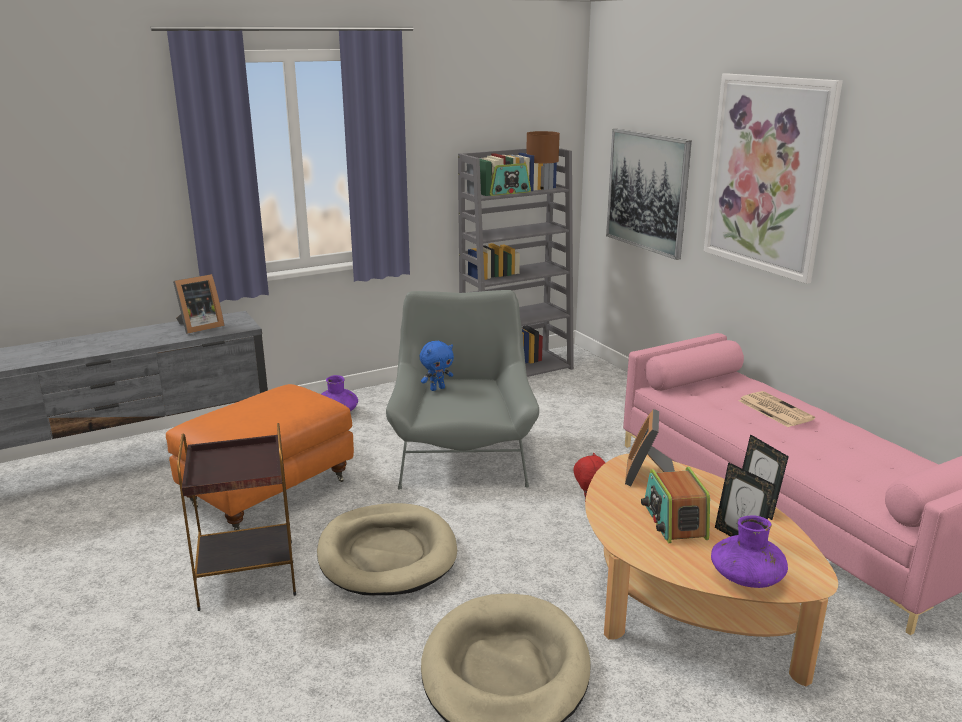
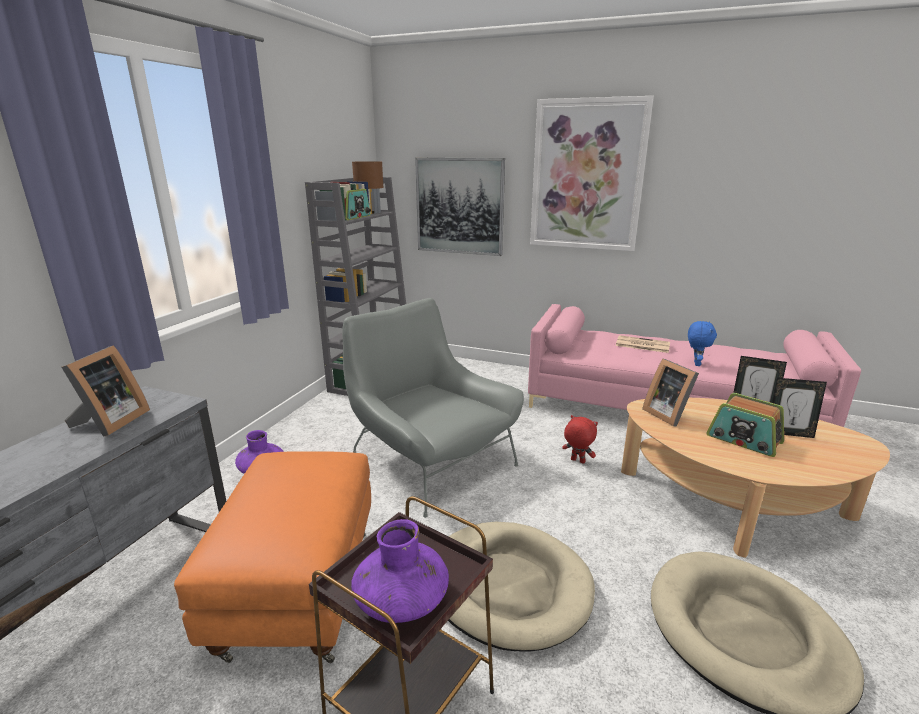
camera: 40 degrees left, 0 degrees up
blue plush toy [420,341,454,391] -> blue plush toy moved to [688,321,717,366]
purple vase [711,515,788,588] -> purple vase moved to [351,519,449,623]

